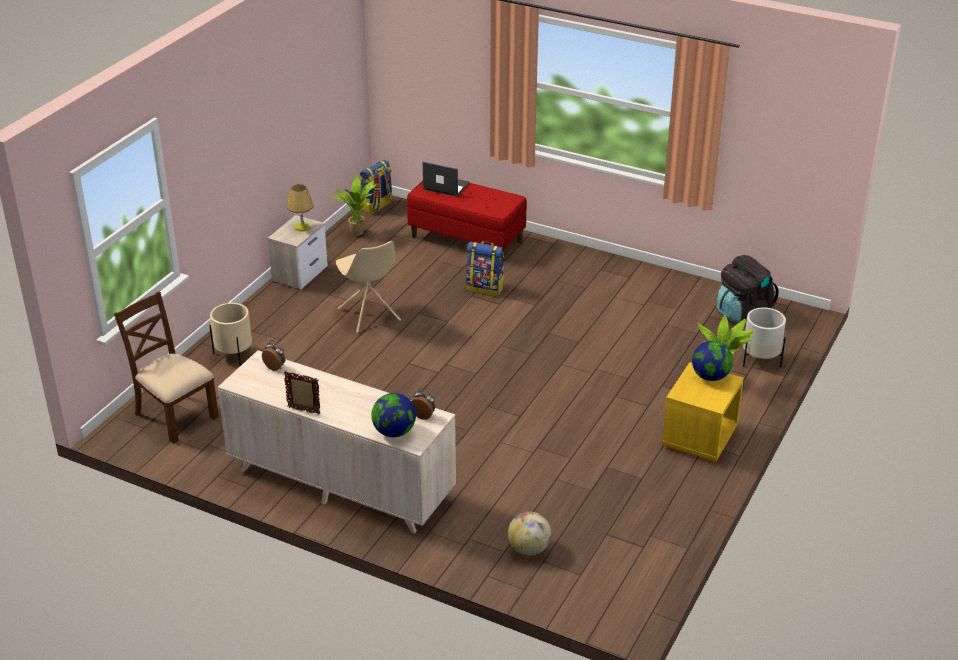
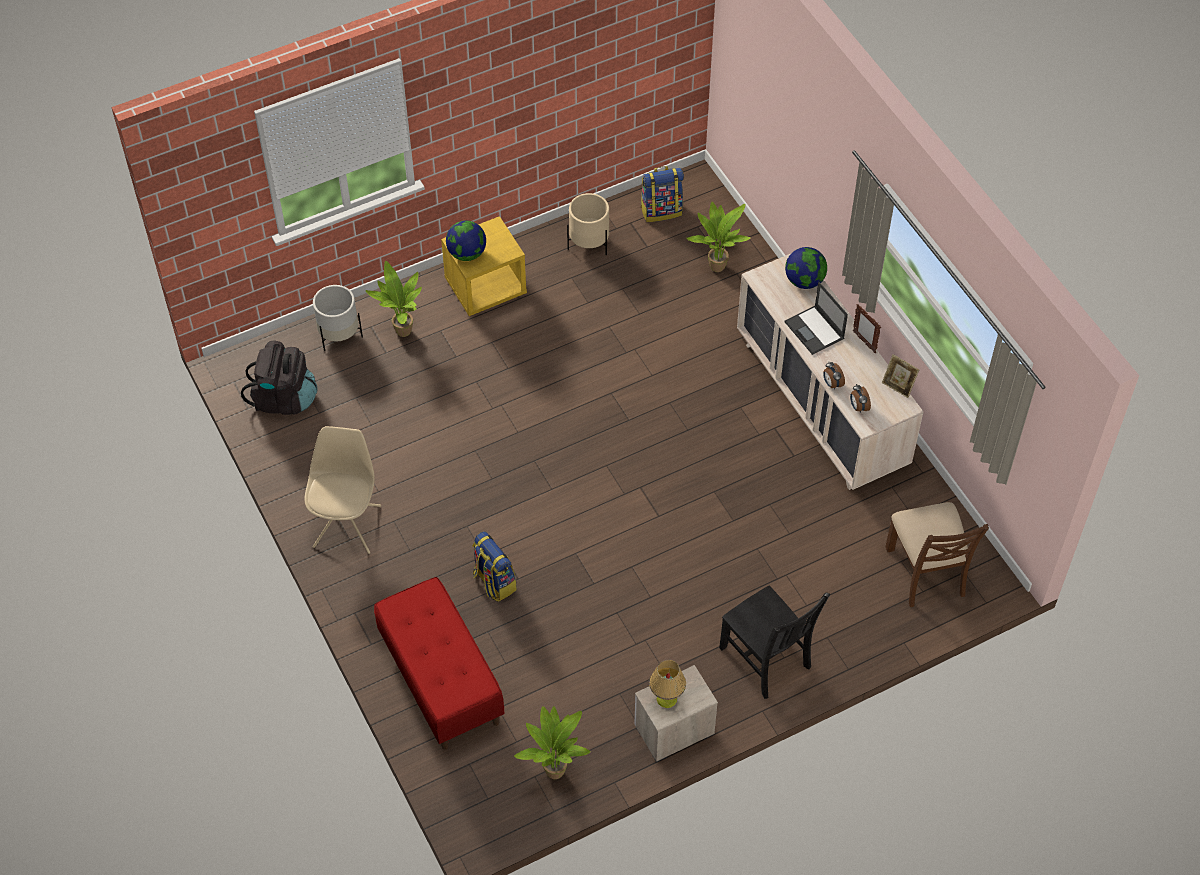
camera: 145 degrees left, 20 degrees up
beige planter [209,303,252,366] -> beige planter moved to [567,193,609,255]
beige chair [336,241,401,333] -> beige chair moved to [304,426,381,554]
backpack [360,160,393,214] -> backpack moved to [641,166,684,222]
alarm clock [411,388,435,420] -> alarm clock moved to [823,362,845,389]
laptop [423,162,470,197] -> laptop moved to [785,282,848,355]
globe [508,511,551,556] -> potted plant [686,201,751,272]
none -> black chair [719,586,830,699]
none -> picture frame [882,354,919,398]

